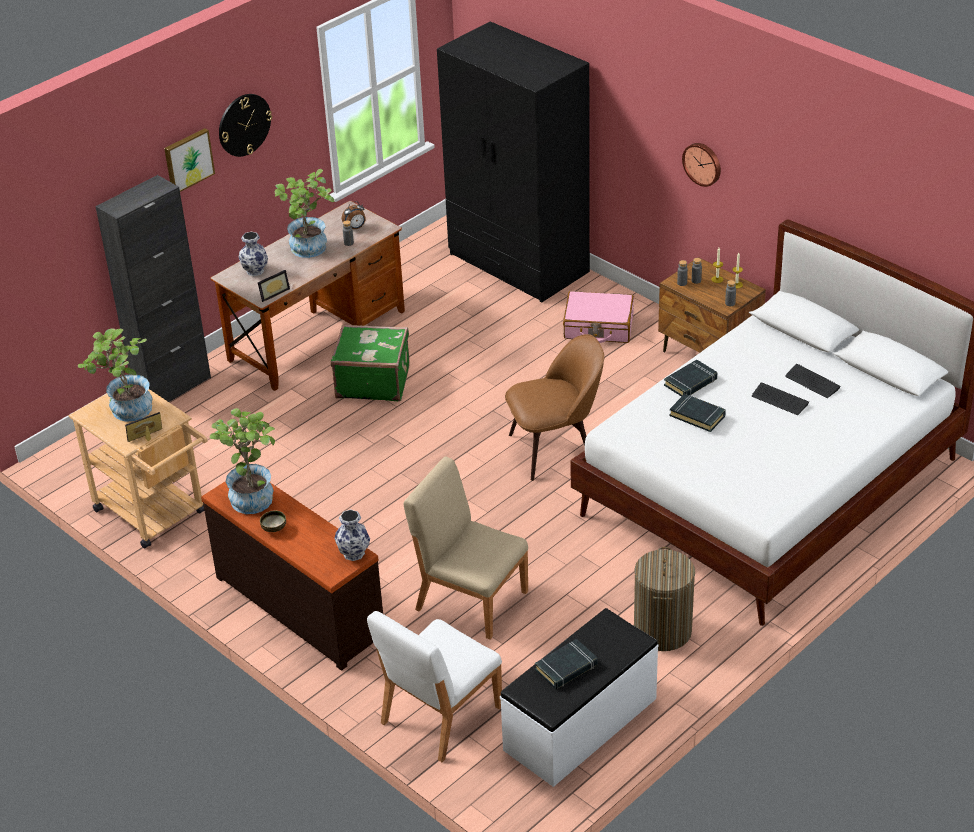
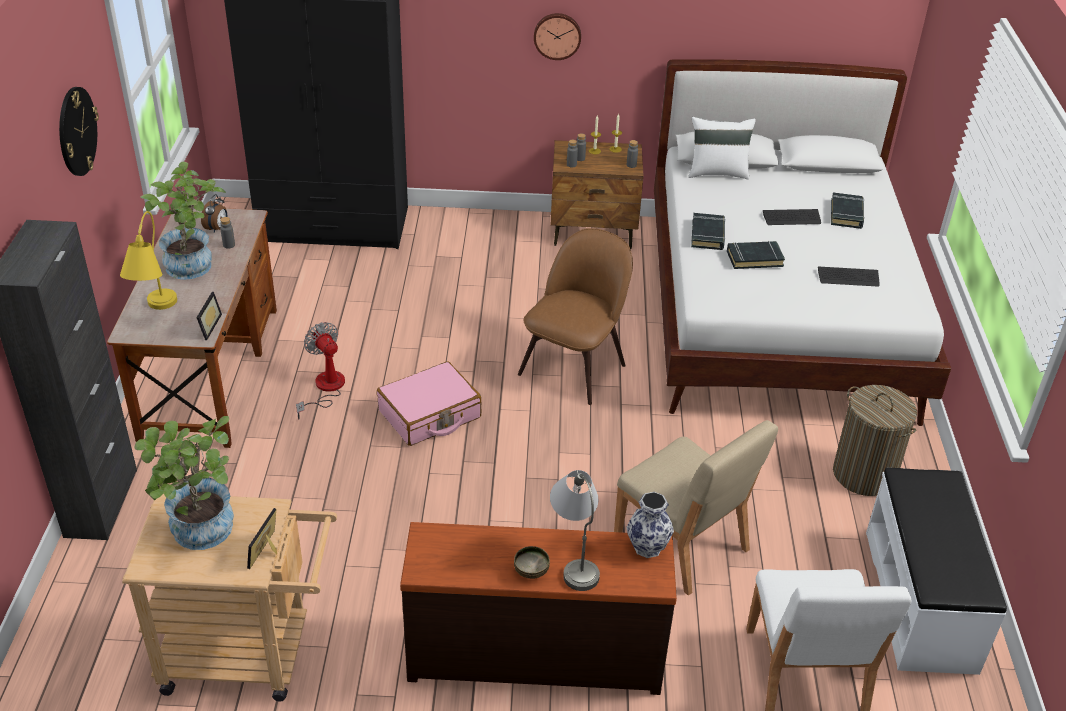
camera: 45 degrees left, 0 degrees up
picture [164,128,215,192] -> none
potted plant [210,408,275,514] -> none
vase [239,232,268,276] -> yellow table lamp [120,211,177,310]
green suitcase [331,324,410,401] -> fan [296,322,345,419]
beige chair [404,456,528,640] -> beige chair turned 120 degrees counterclockwise [614,420,778,595]
black book [535,639,598,689] -> black book moved to [831,192,865,229]
pink suitcase [563,291,634,343] -> pink suitcase moved to [377,361,481,446]
keyboard [785,364,841,398] -> keyboard moved to [818,266,880,287]
none -> grey table lamp [550,470,600,591]
none -> white pillow [688,117,756,180]

